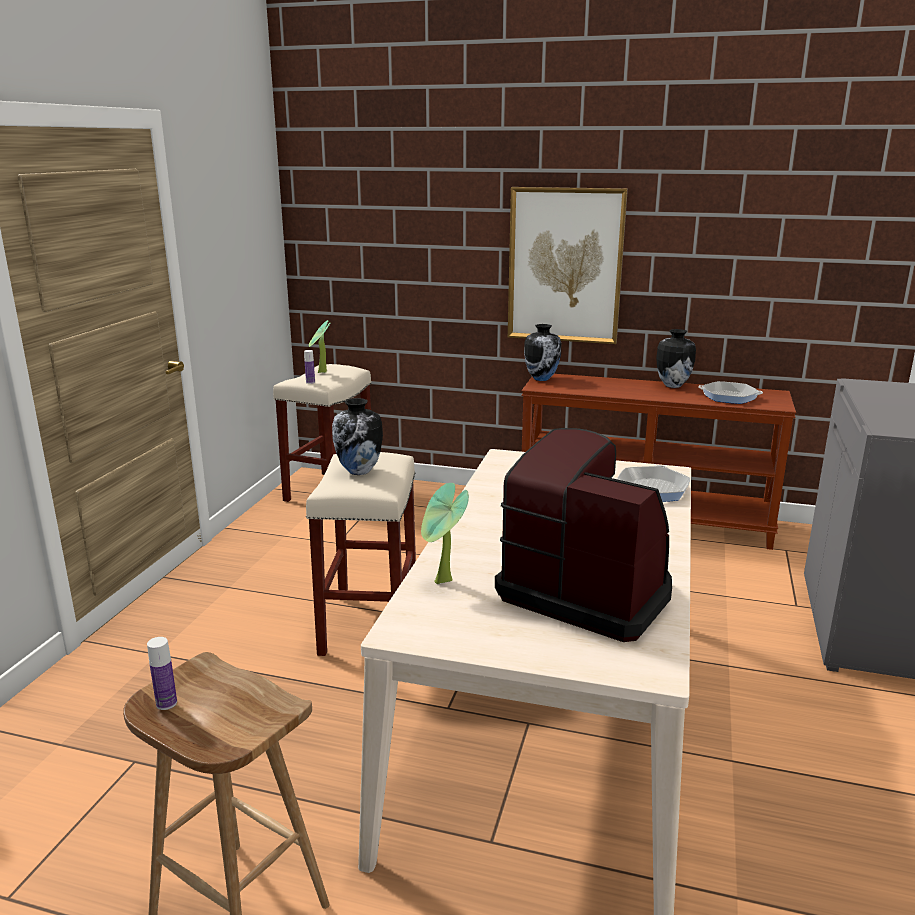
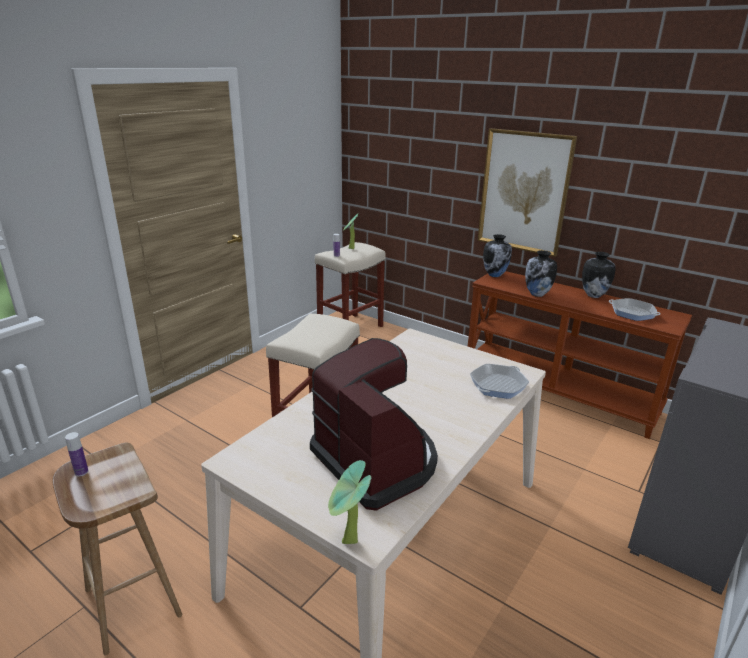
camera: 20 degrees right, 5 degrees up
vase [332,398,383,475] -> vase moved to [525,250,557,297]
potted plant [421,483,469,584] -> potted plant moved to [328,460,371,544]

